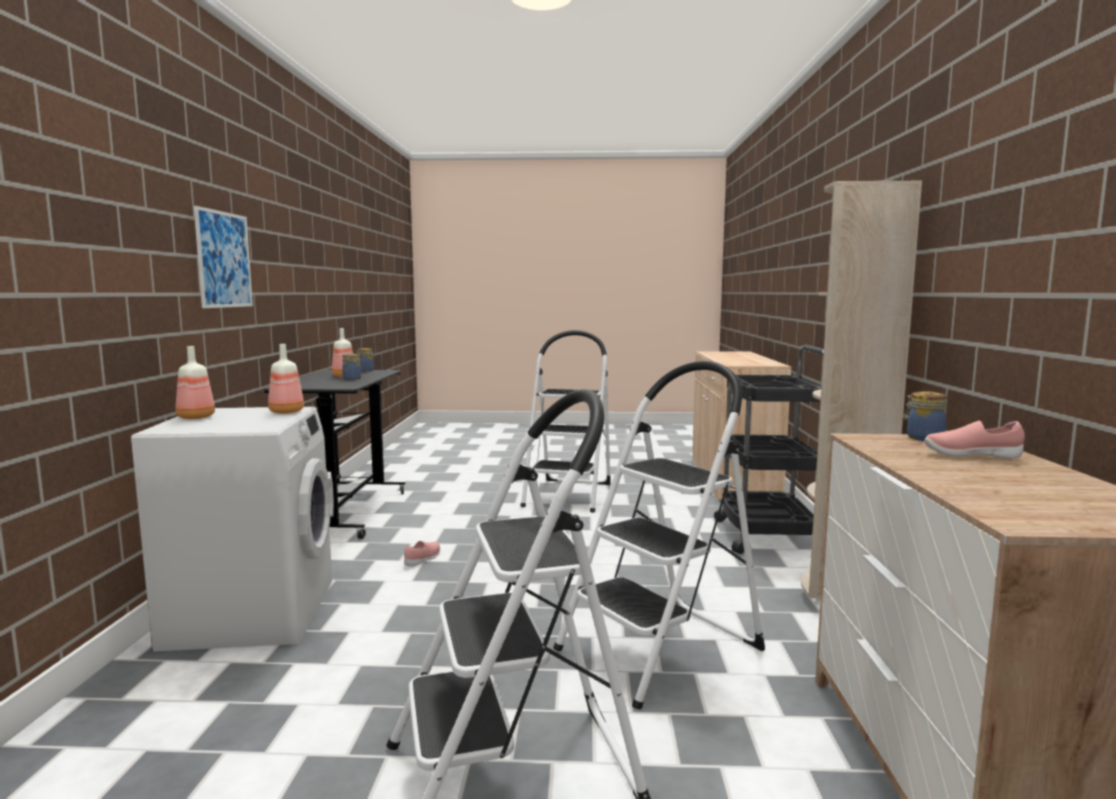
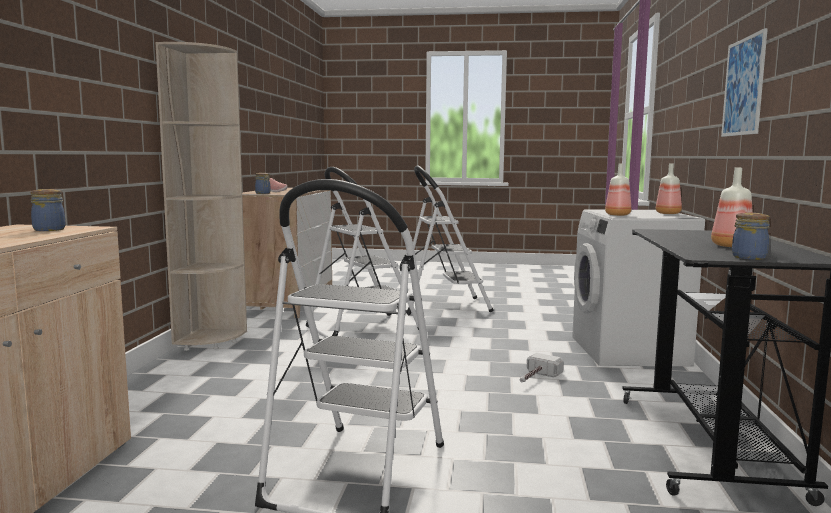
camera: 175 degrees left, 0 degrees up
jar [342,354,361,380] -> jar moved to [31,189,65,231]
pink shoe [404,541,440,566] -> hammer [520,353,564,382]
black cart [714,345,824,554] -> none

